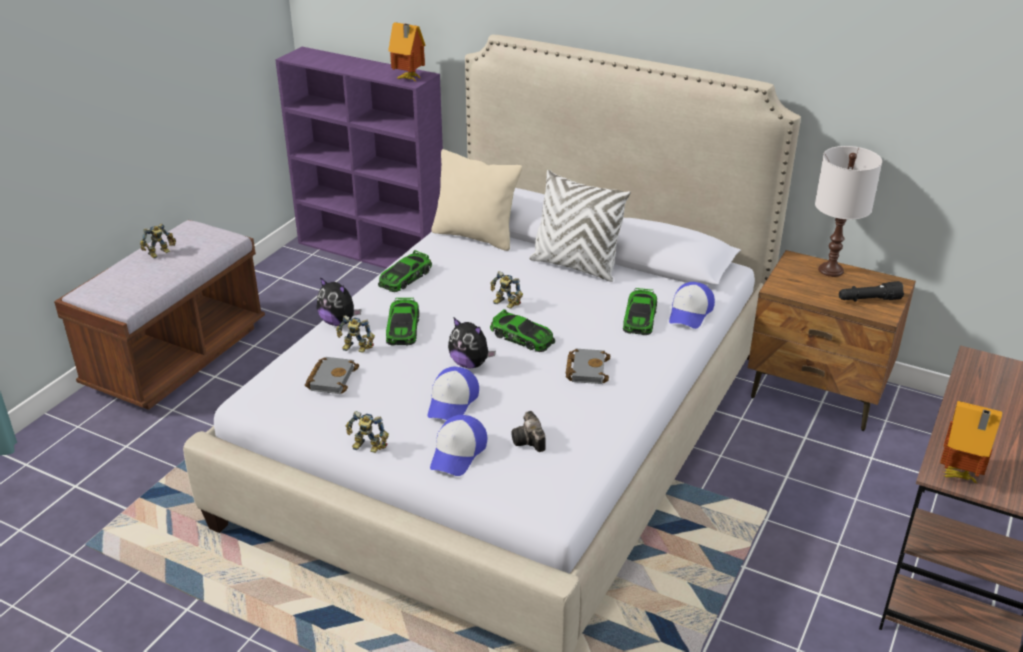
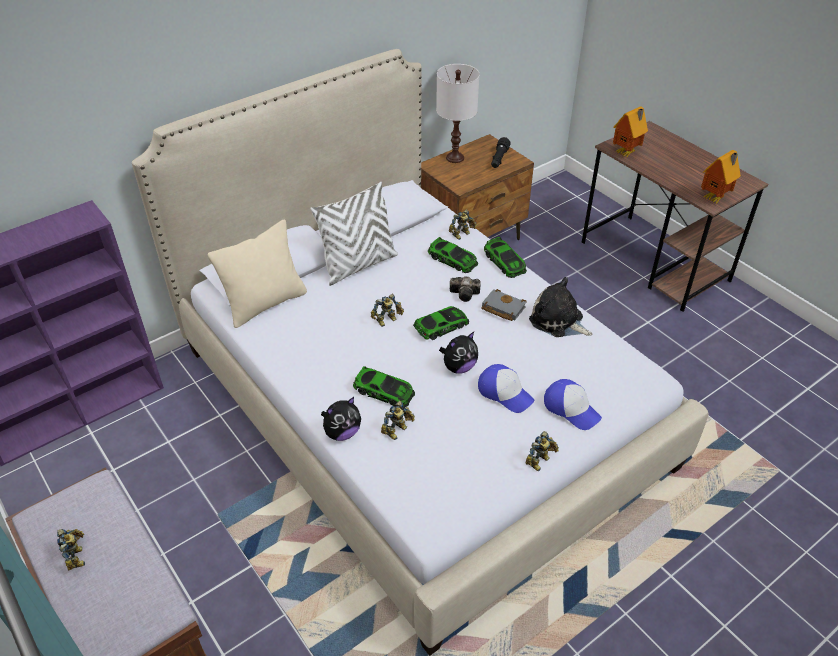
camera: 65 degrees left, 10 degrees up
grey book [305,357,359,394] -> none
toy car [378,250,432,292] -> toy car moved to [484,237,527,278]
toy house [388,22,426,81] -> toy house moved to [613,107,648,157]
camera [511,411,546,452] -> camera moved to [450,276,481,302]
cap [669,282,715,329] -> toy robot [449,210,477,240]
none -> plush toy [529,277,593,337]

